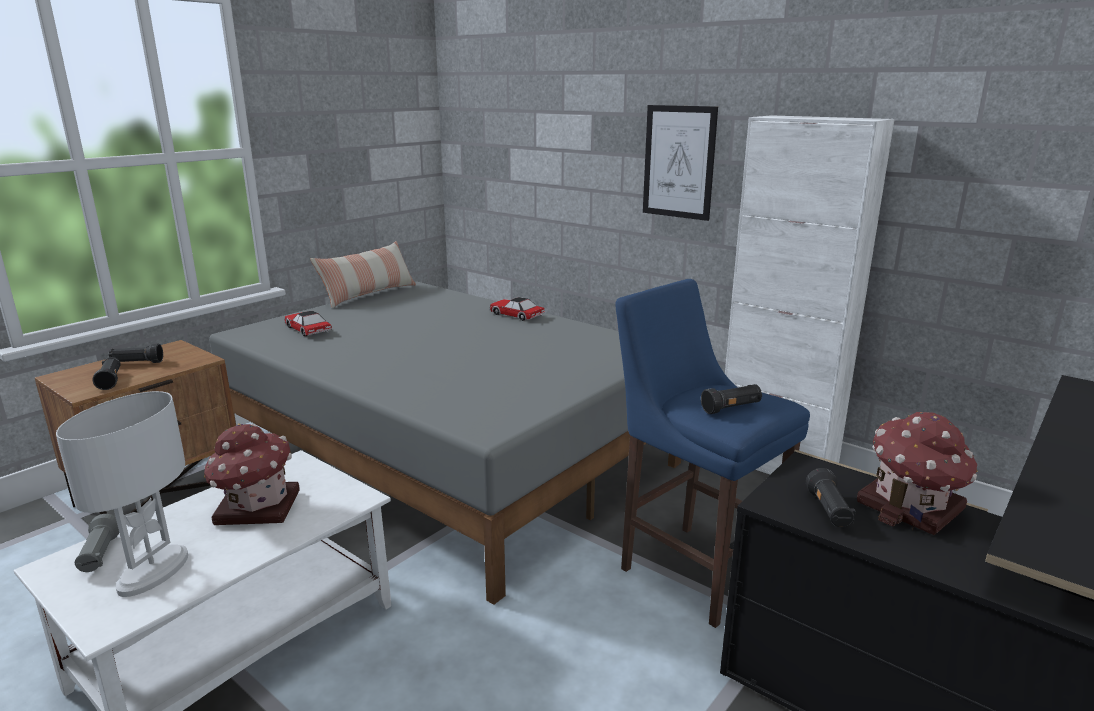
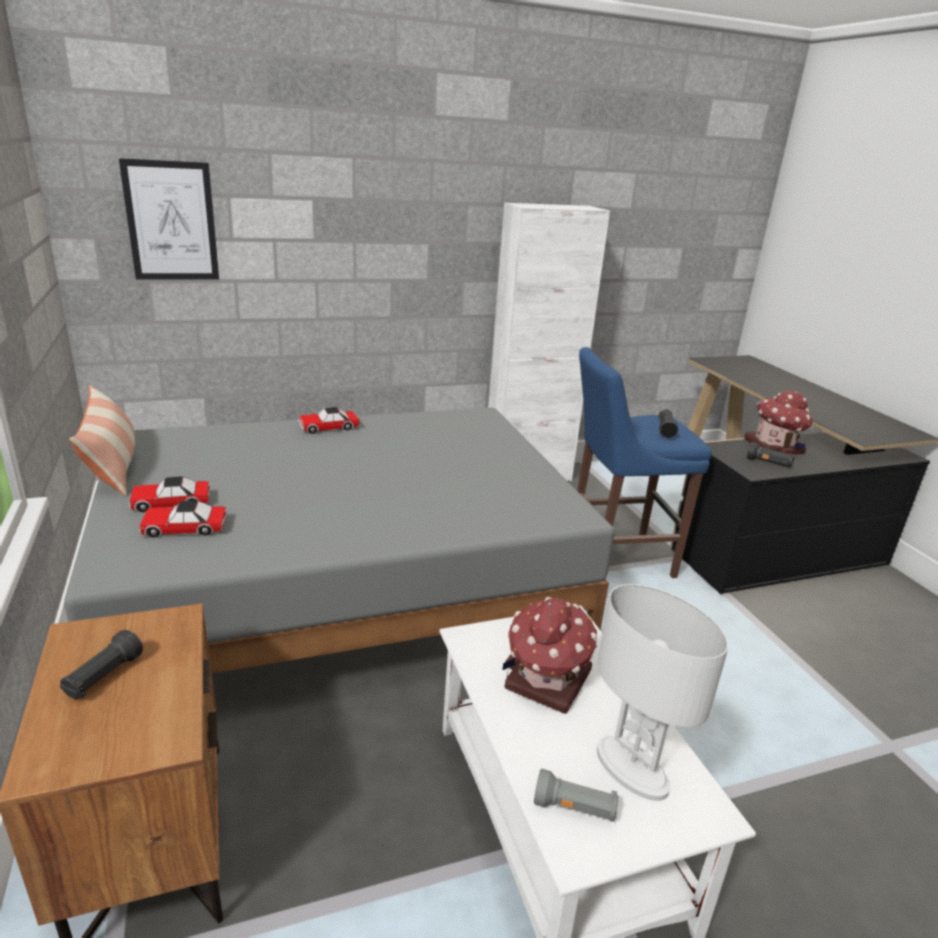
camera: 60 degrees left, 5 degrees up
black flashlight [92,357,121,390] -> none
picture [643,105,718,221] -> picture moved to [119,158,219,279]
none -> toy car [128,476,210,512]

